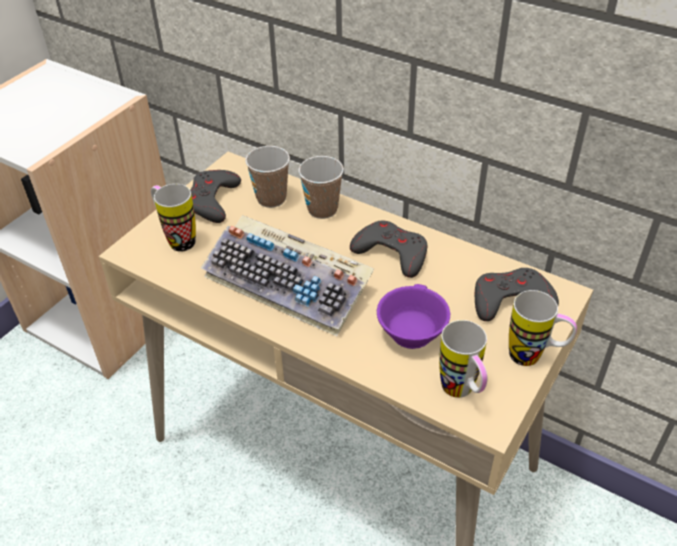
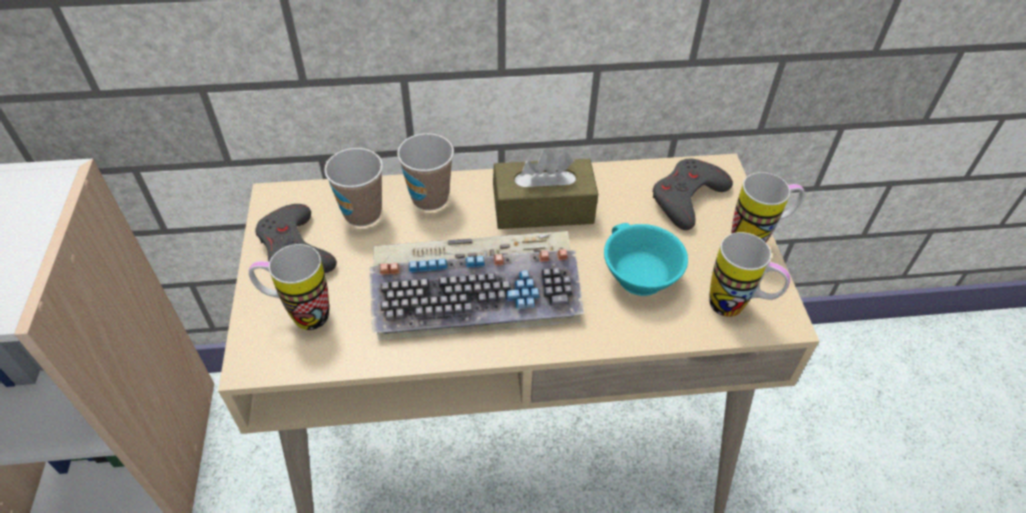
camera: 40 degrees left, 5 degrees up
grey game controller [350,221,427,278] -> brown tissue box [493,149,598,229]
purple cup [377,284,450,349] -> turquoise cup [604,223,688,296]

